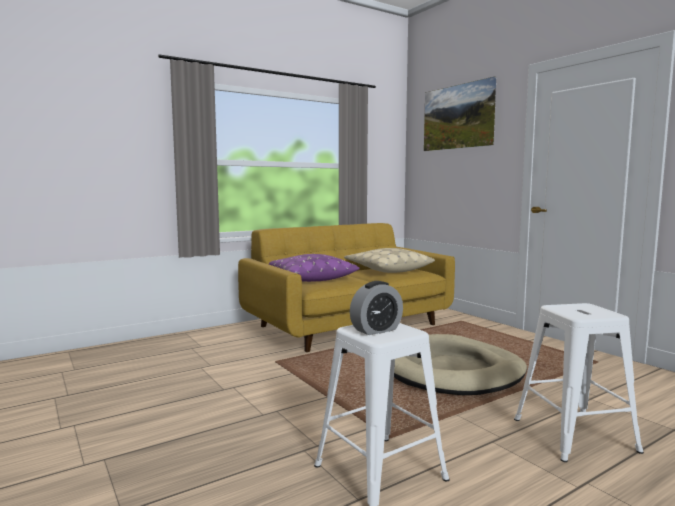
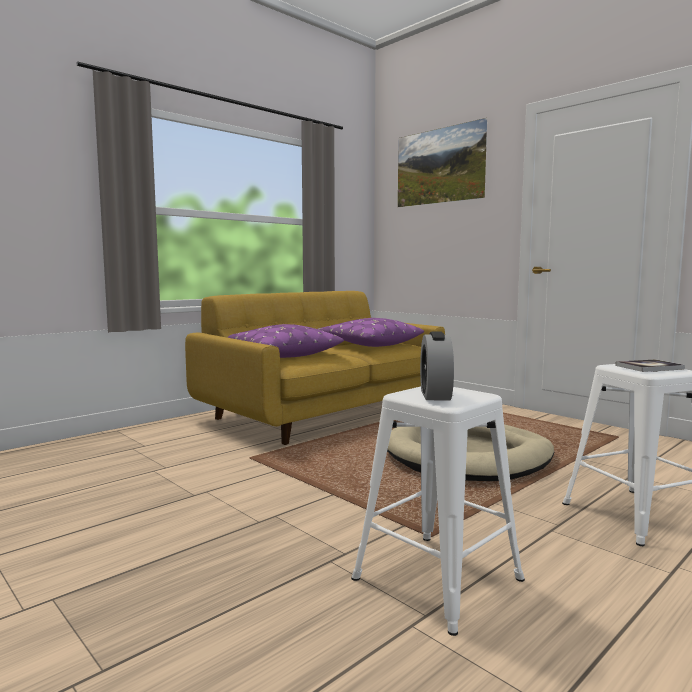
camera: 10 degrees left, 0 degrees up
beige pillow [344,248,435,273] -> purple pillow [318,318,424,347]
alarm clock [350,281,403,335] -> alarm clock turned 135 degrees clockwise [420,332,454,400]
none -> book [615,359,685,372]

